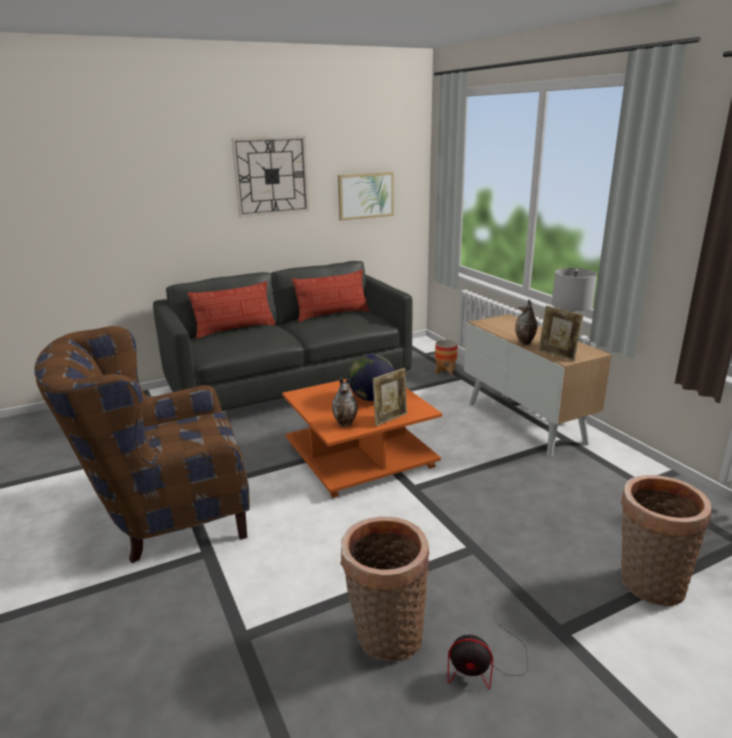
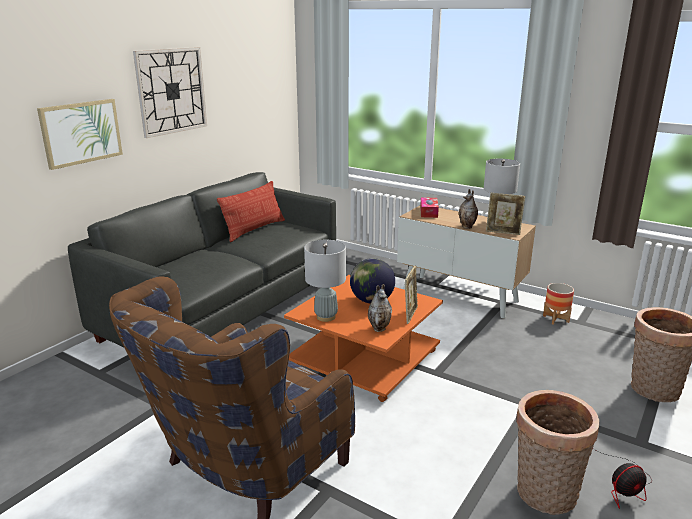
camera: 30 degrees left, 0 degrees up
pillow [188,281,276,339] -> none
picture [338,172,394,221] -> picture moved to [37,99,123,170]
planter [435,340,458,376] -> planter moved to [543,283,574,325]
none -> grey table lamp [304,240,346,322]
none -> tissue box [420,197,439,218]

